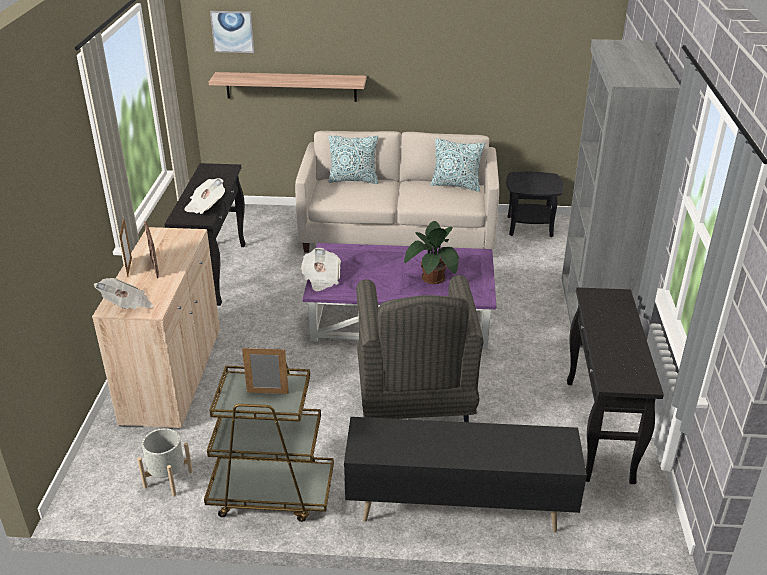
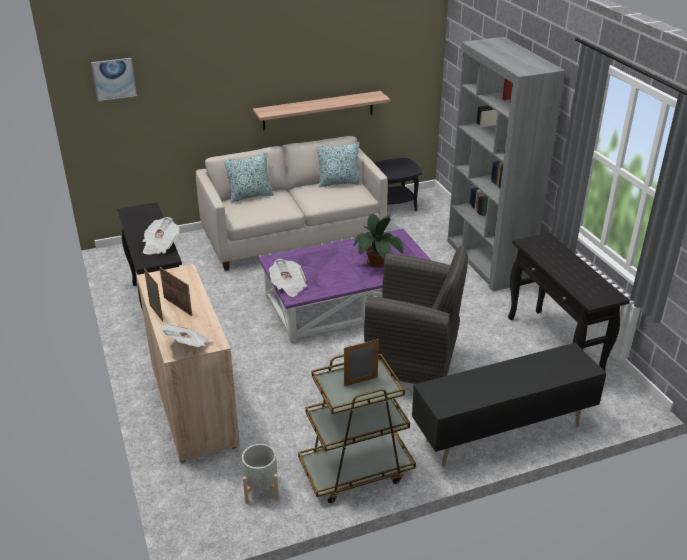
camera: 25 degrees left, 0 degrees up
shelf [209,72,367,102] -> shelf moved to [253,91,390,131]
grey armchair [356,275,483,422] -> grey armchair turned 45 degrees counterclockwise [364,245,468,384]

